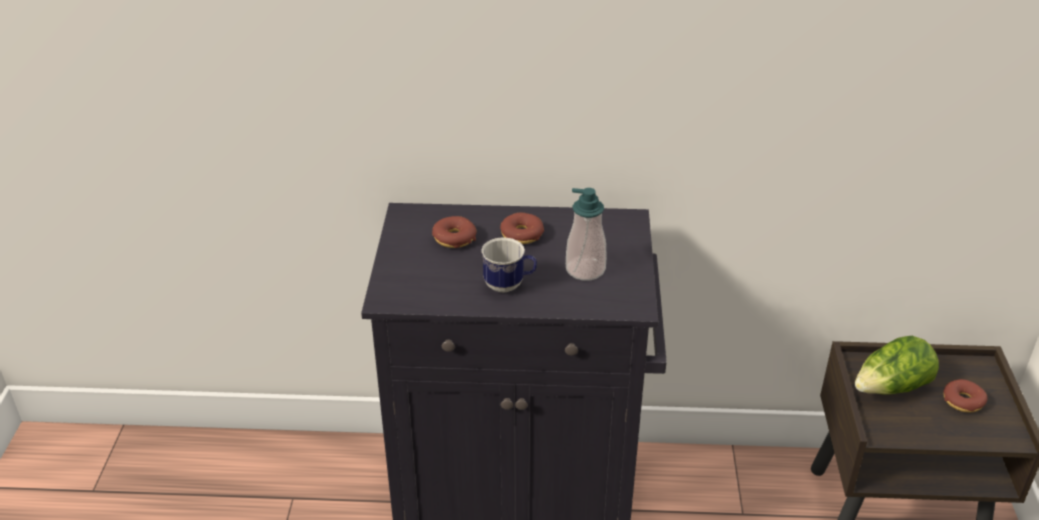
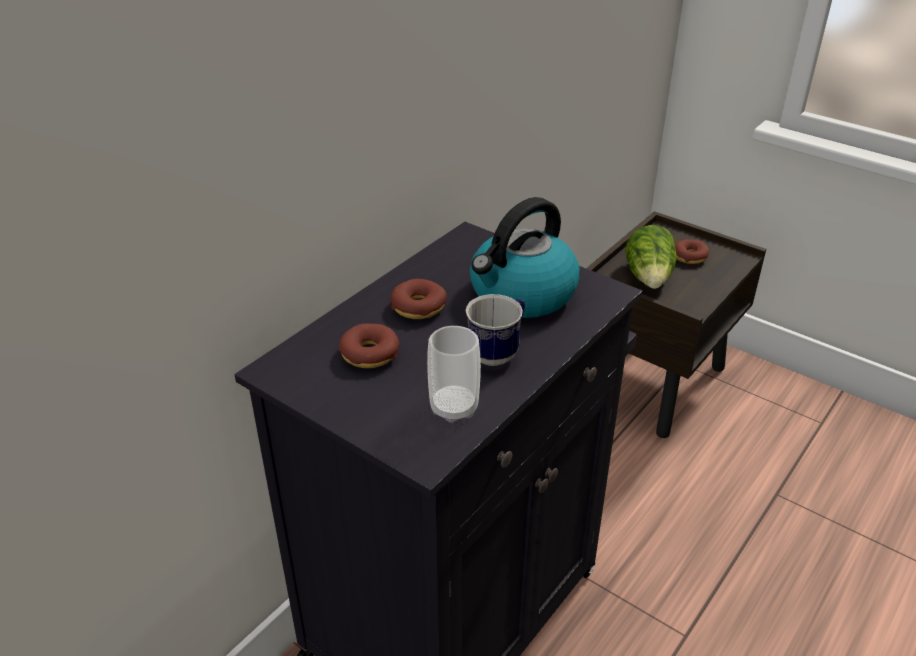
camera: 55 degrees left, 0 degrees up
soap dispenser [566,188,607,281] -> kettle [470,197,580,318]
none -> cup [427,326,481,423]

